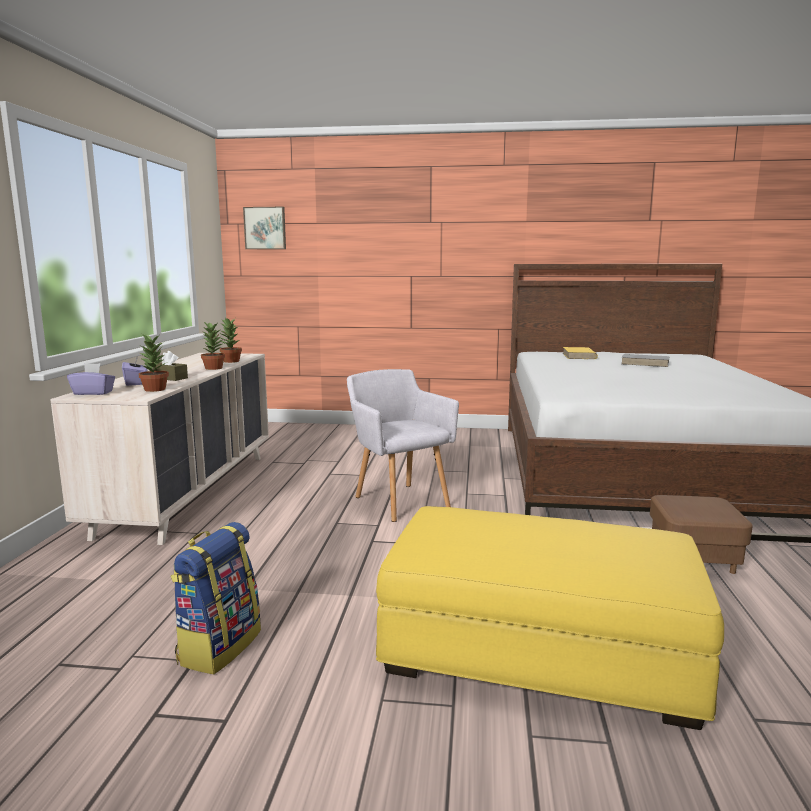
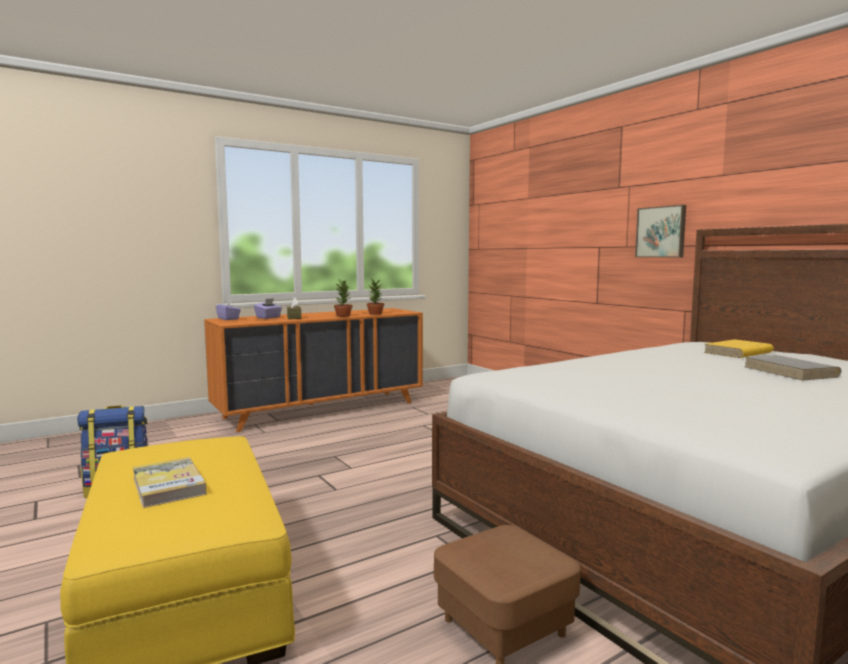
camera: 50 degrees right, 5 degrees down
beige dresser [50,353,269,545] -> orange dresser [204,308,423,432]
potted plant [139,333,169,392] -> none
picture [243,207,286,249] -> picture moved to [635,205,686,257]
grey armchair [347,369,459,522] -> none
none -> book [133,457,207,508]

